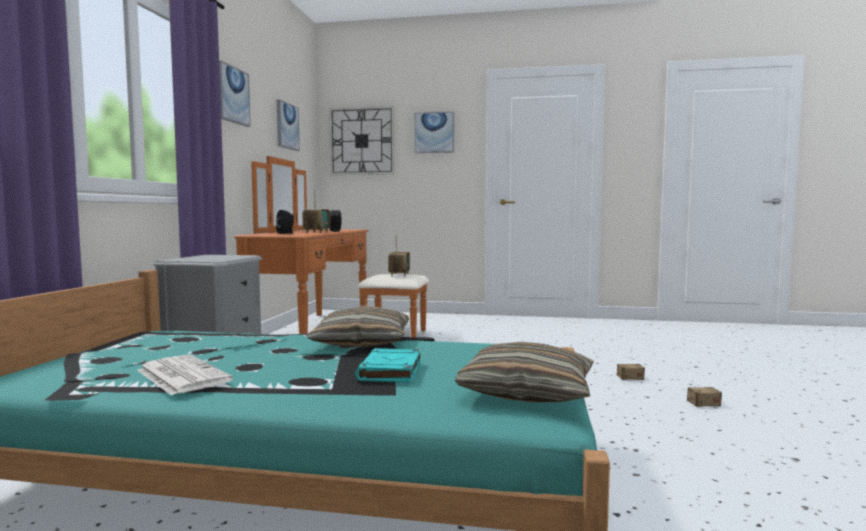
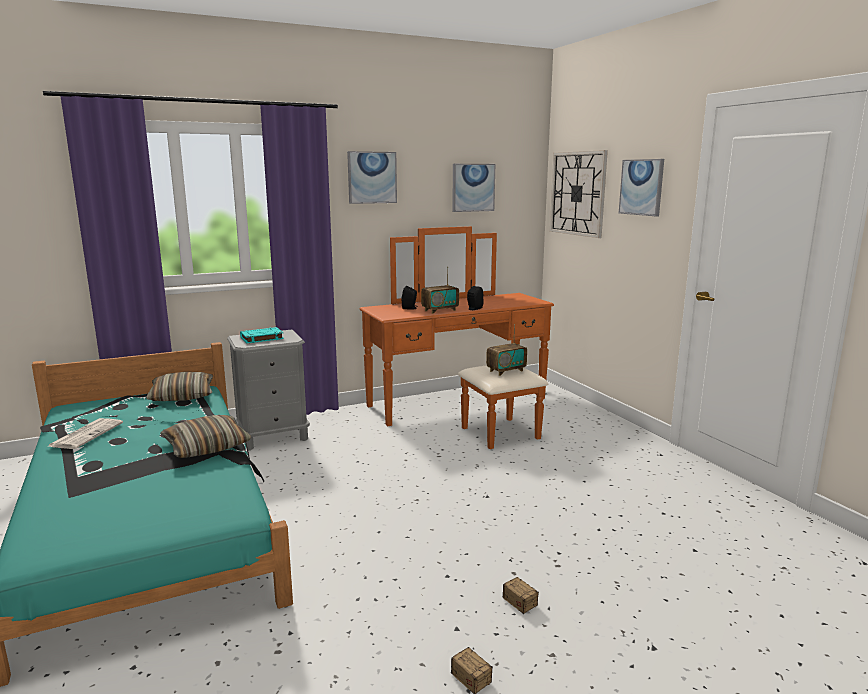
camera: 55 degrees right, 10 degrees up
turquoise book [355,348,421,383] -> turquoise book moved to [240,327,284,343]
pillow [455,342,594,402] -> pillow moved to [146,372,213,401]

